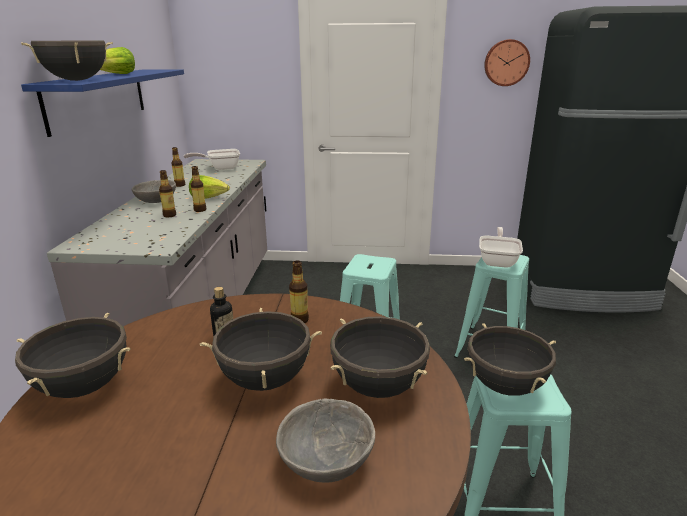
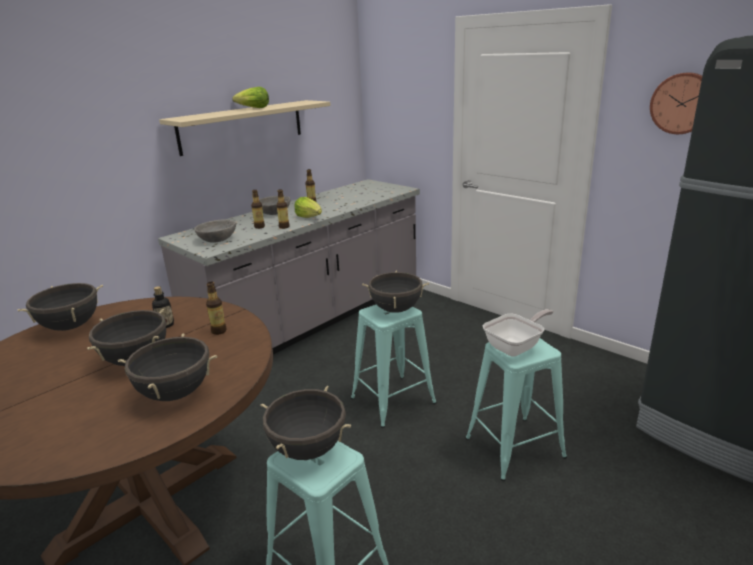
camera: 40 degrees right, 0 degrees up
black cooking pot [21,40,113,81] -> black cooking pot moved to [362,271,429,313]
blue shelf [21,69,184,137] -> beige shelf [159,100,331,156]
frying pan [184,149,240,170] -> none
grey bowl [276,398,375,483] -> grey bowl moved to [194,220,236,243]

